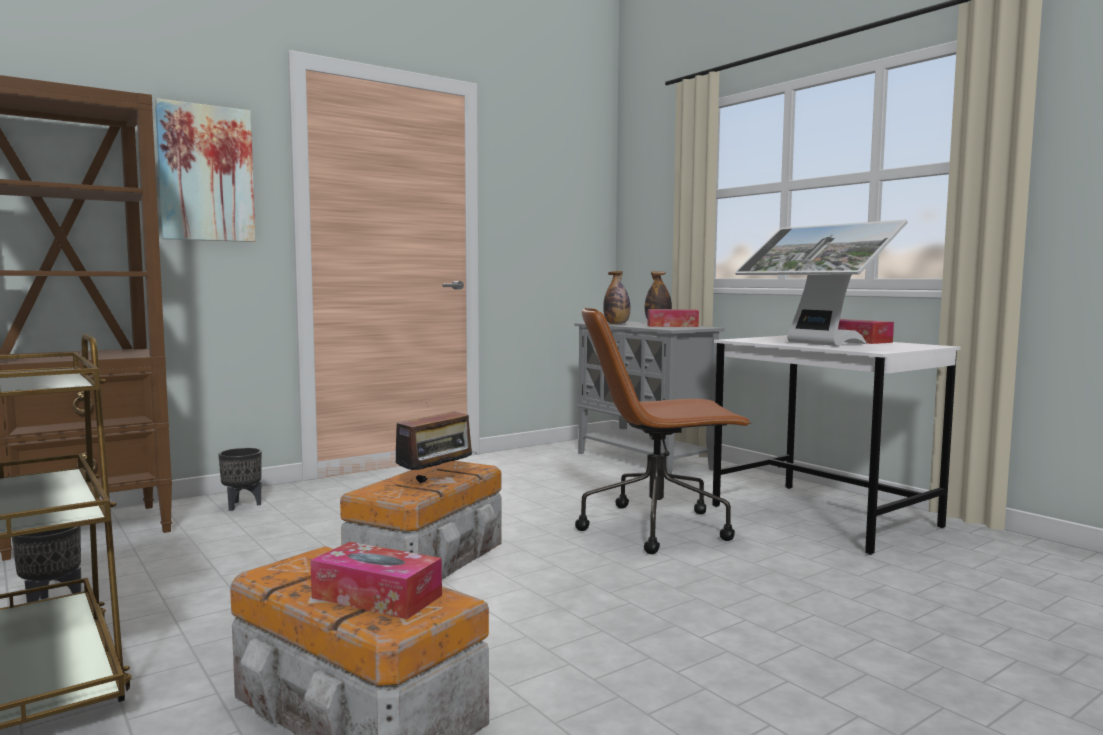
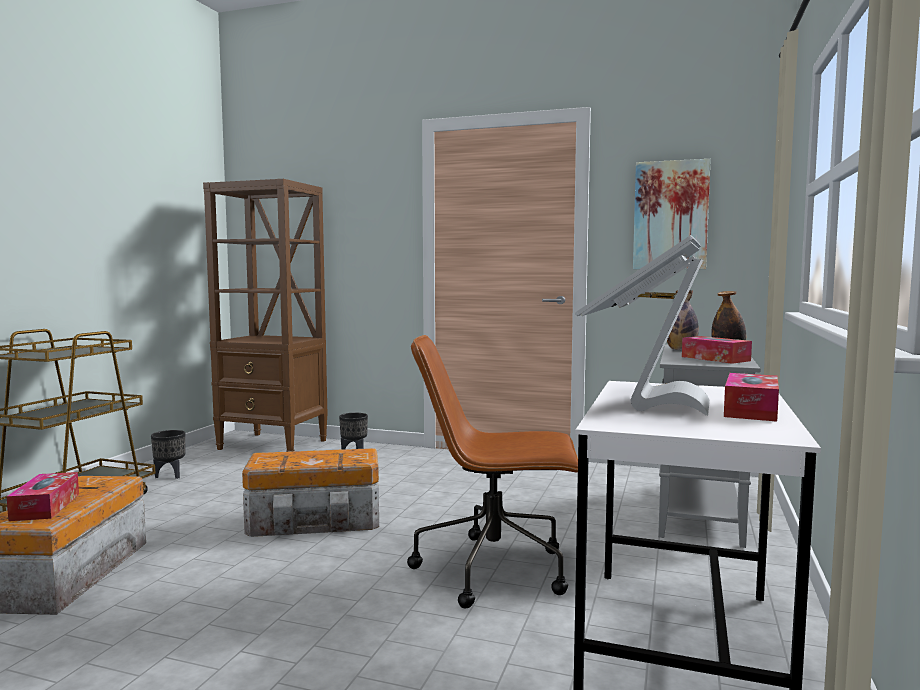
camera: 55 degrees right, 0 degrees up
picture [155,98,256,242] -> picture moved to [633,159,711,269]
radio [387,402,477,483] -> none
brown office chair [575,307,751,554] -> brown office chair turned 45 degrees counterclockwise [407,335,578,609]

